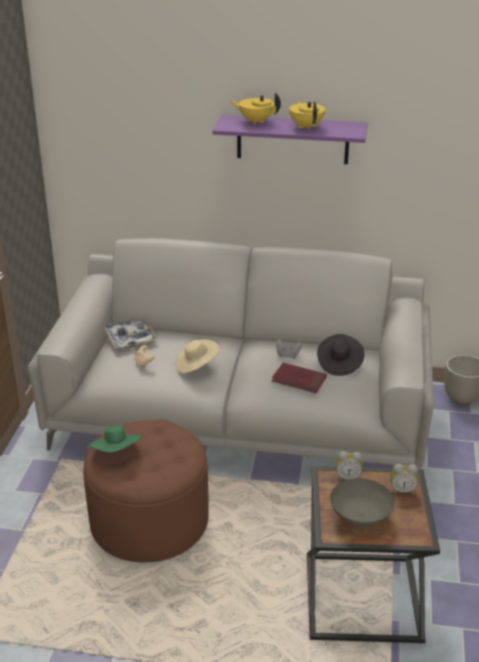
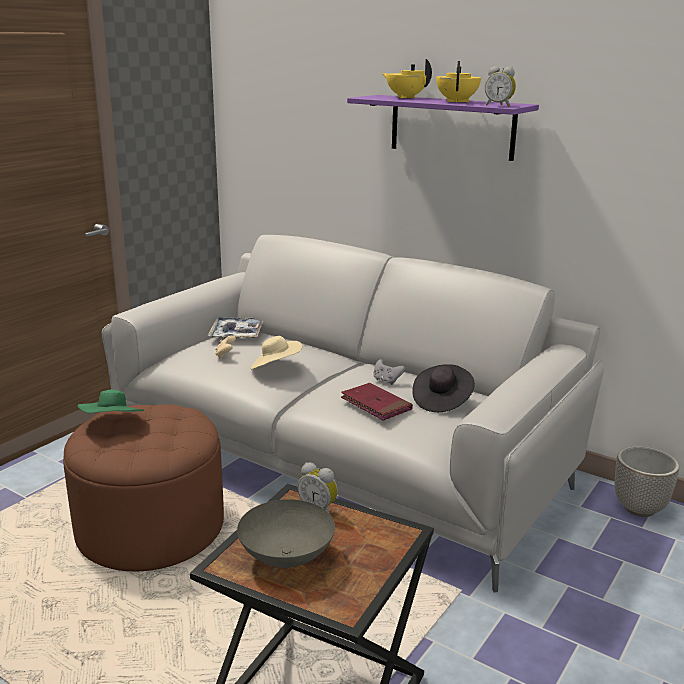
camera: 25 degrees right, 10 degrees down
alarm clock [390,464,418,494] -> alarm clock moved to [485,66,516,107]

